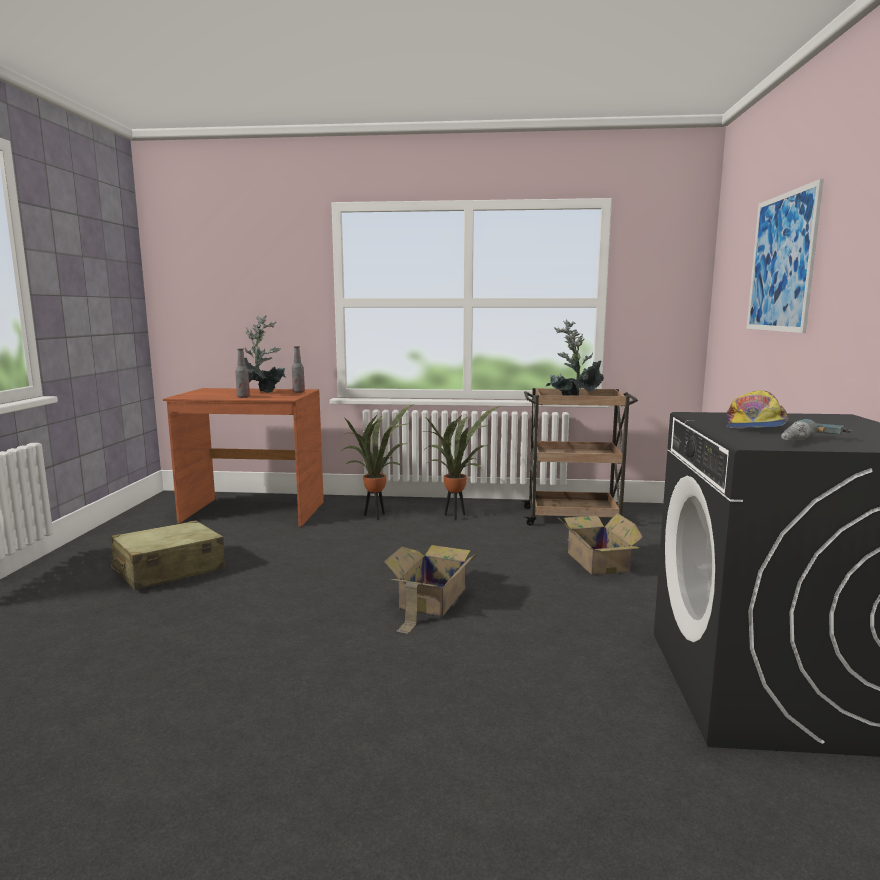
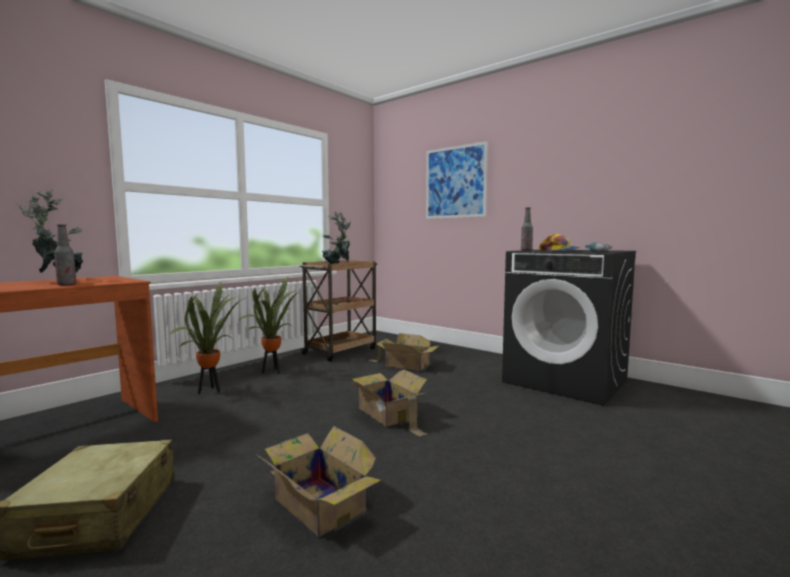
camera: 55 degrees left, 5 degrees down
bottle [292,346,305,393] -> bottle moved to [521,207,533,251]
none -> cardboard box [256,426,381,537]

